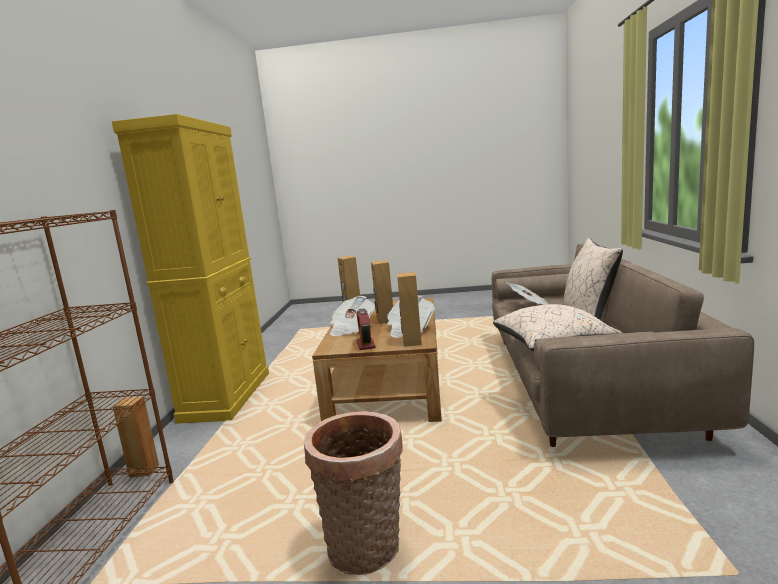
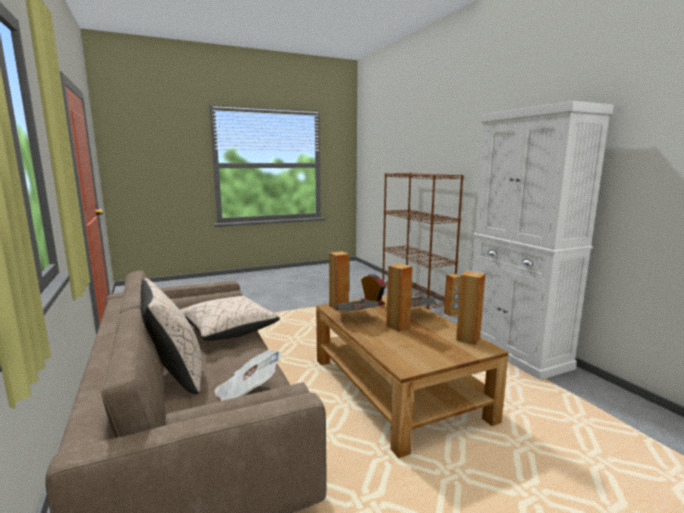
camera: 150 degrees right, 0 degrees up
yellow cabinet [112,114,269,424] -> white cabinet [472,101,614,380]
basket [304,411,403,575] -> none

